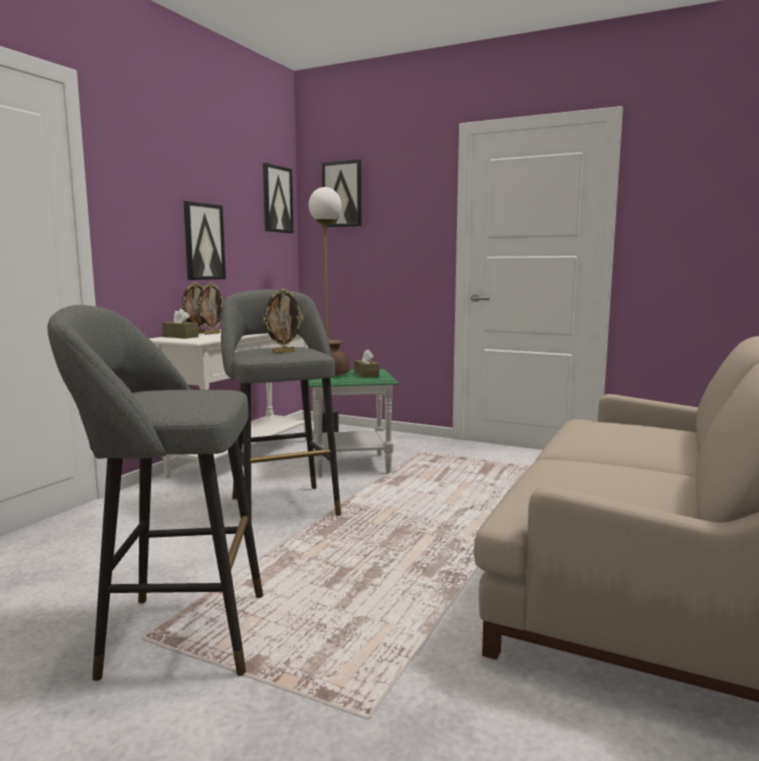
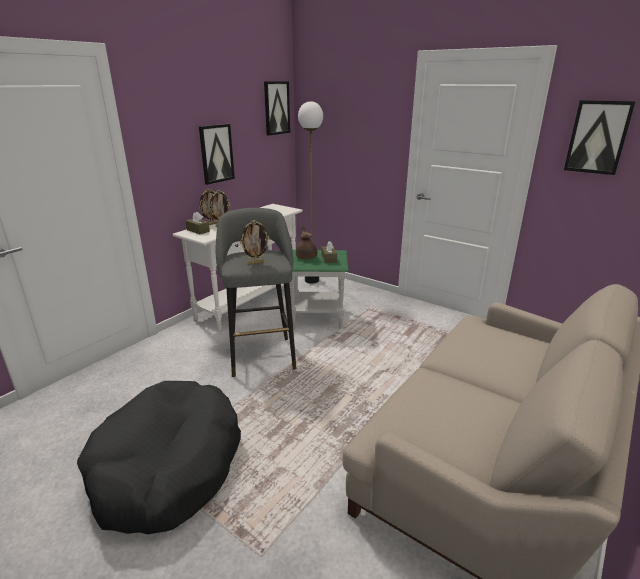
camera: 10 degrees right, 15 degrees up
grey stool [48,305,263,681] -> black dog bed [77,381,241,534]
picture [322,159,362,227] -> picture moved to [564,100,636,175]

